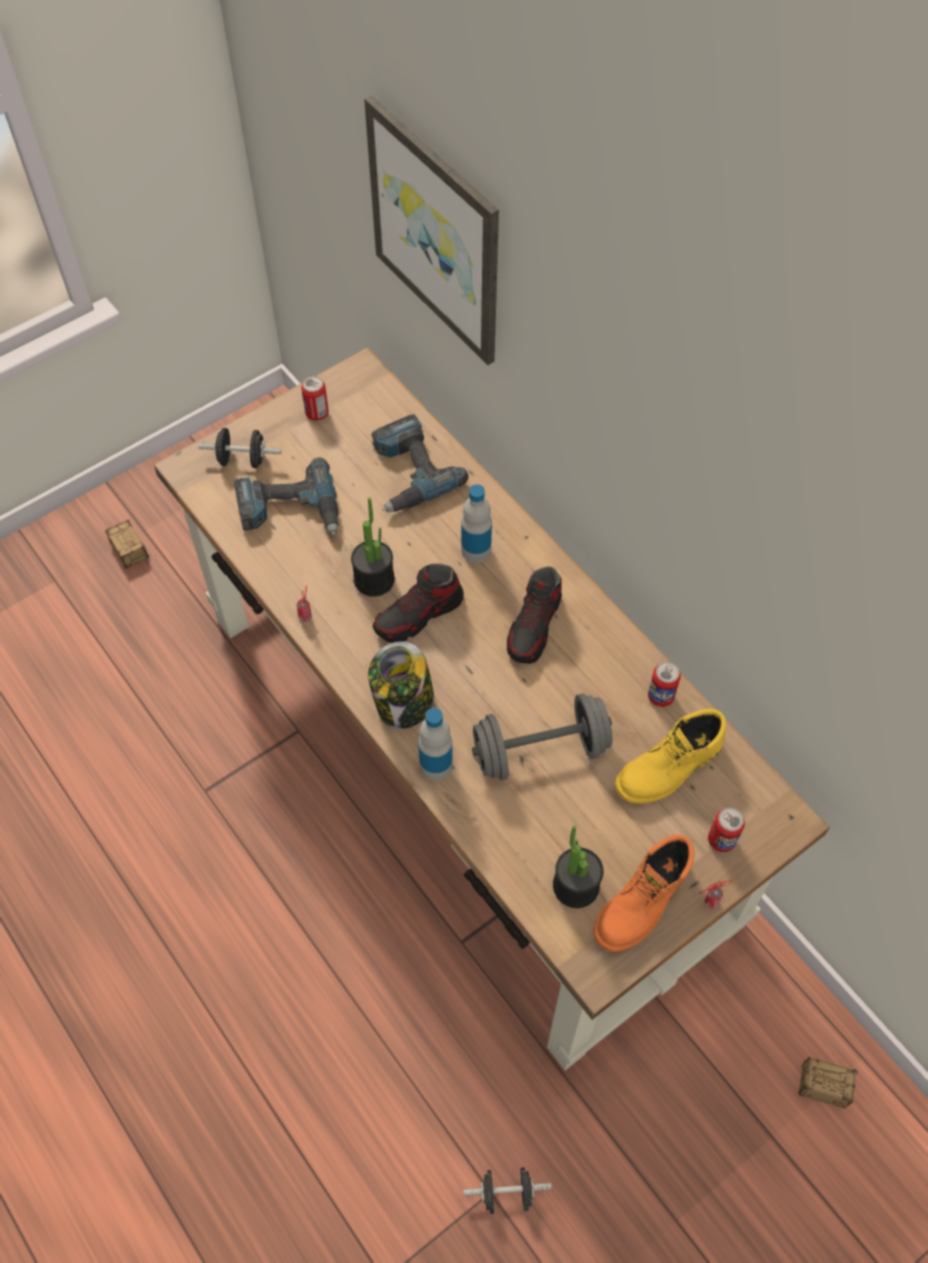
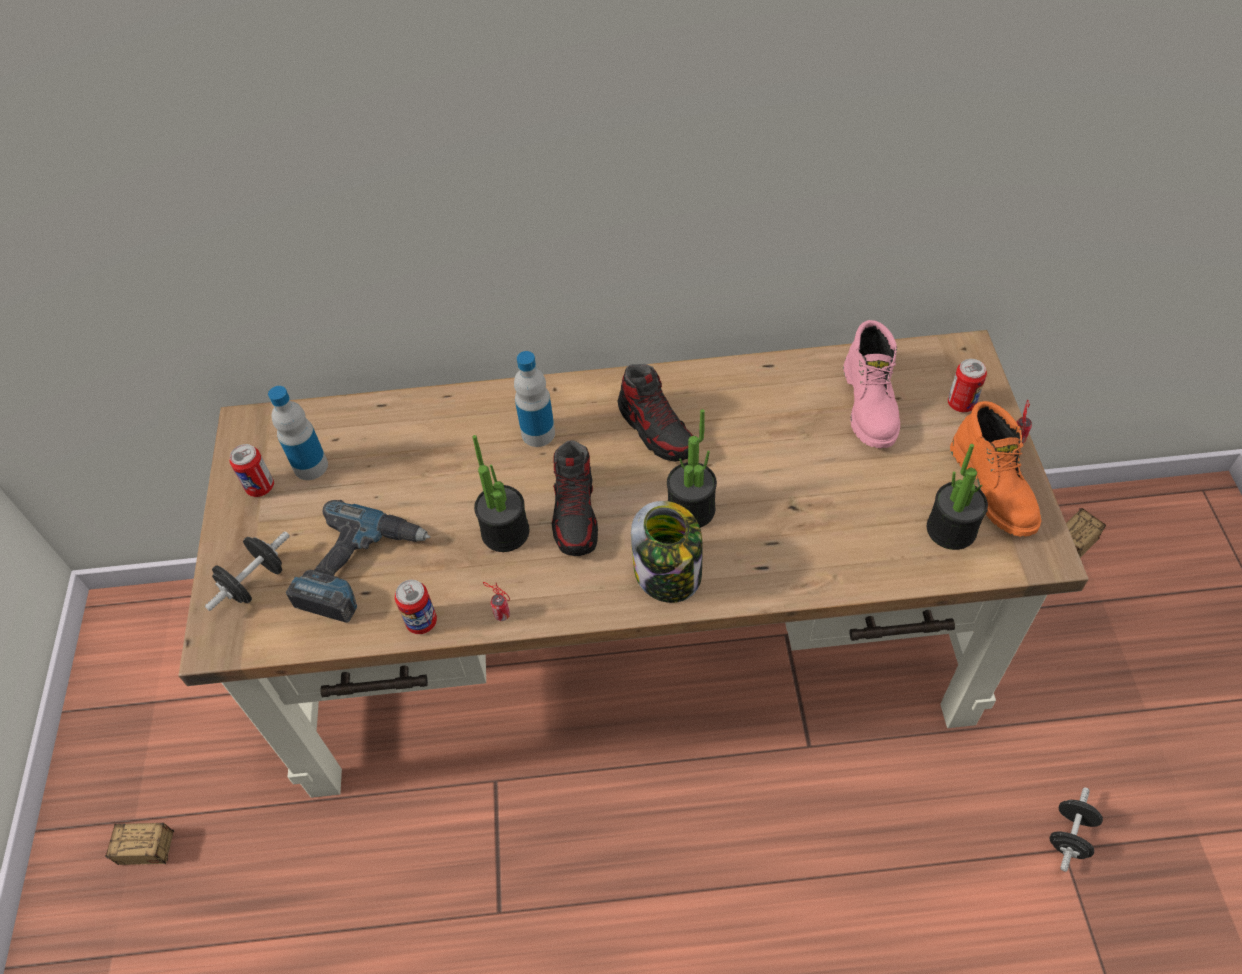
camera: 55 degrees left, 5 degrees down
picture [364,95,499,365] -> none
power drill [371,414,469,512] -> none
bottle [418,708,453,780] -> bottle moved to [268,386,328,480]
grey dumbbell [472,693,612,780] -> none
yellow boot [615,709,726,804] -> pink boot [843,320,900,448]
can [648,662,681,707] -> can moved to [395,580,437,634]
none -> potted plant [667,409,717,528]

